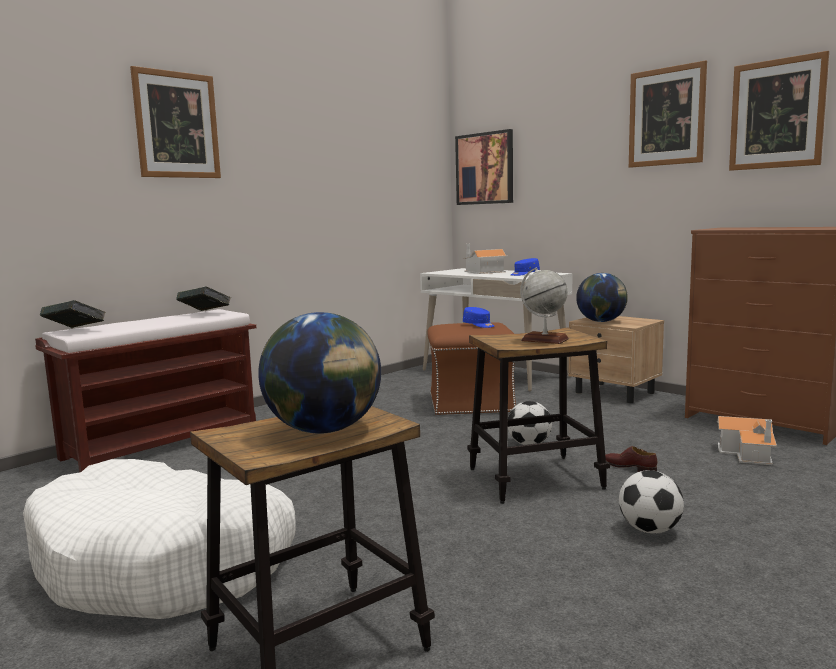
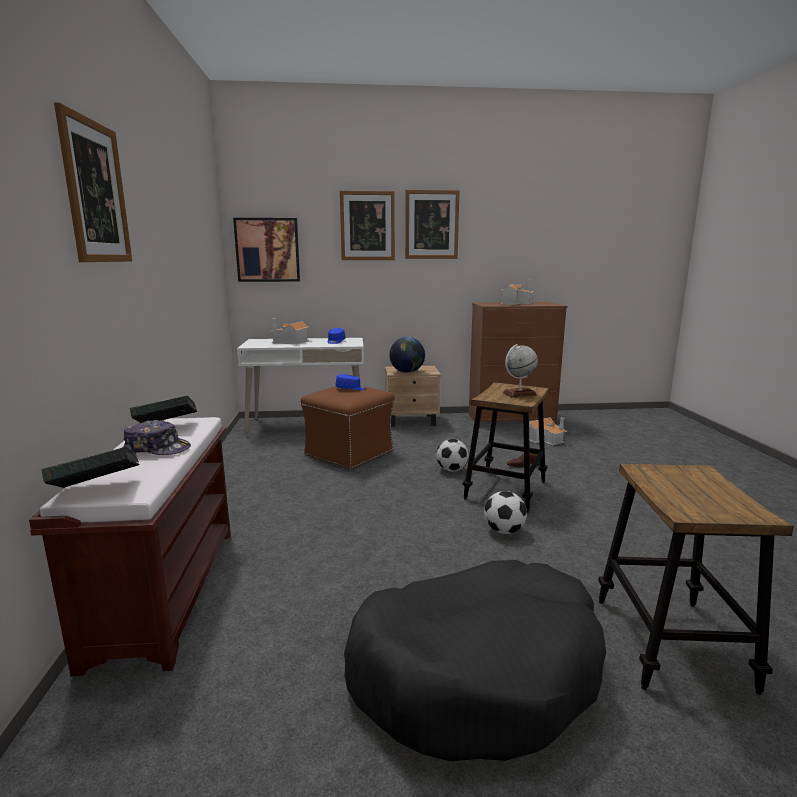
camera: 50 degrees left, 5 degrees up
white dog bed [23,459,296,619] -> black dog bed [344,560,606,761]
globe [258,312,381,434] -> none
football [619,470,684,534] -> football moved to [484,491,527,534]
picture [729,51,829,171] -> picture moved to [340,191,395,260]
none -> cap [122,420,191,455]
none -> toy house [500,279,534,305]

